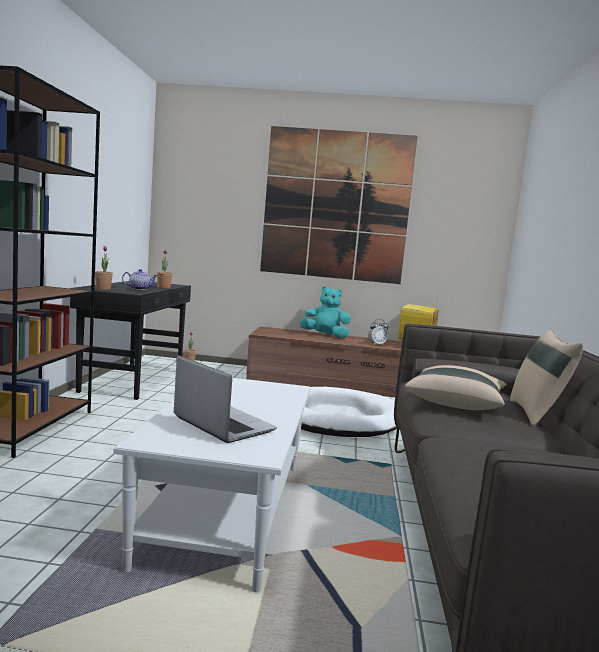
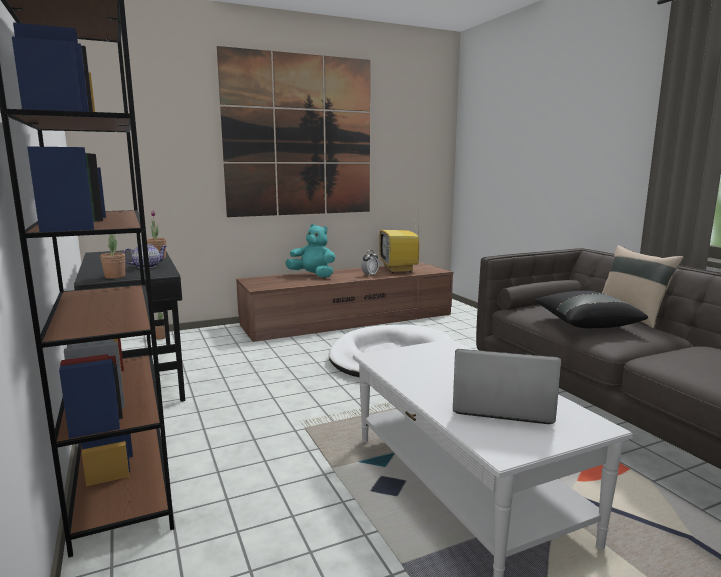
camera: 30 degrees left, 5 degrees up
turquoise plush toy [299,287,351,338] -> turquoise plush toy turned 45 degrees clockwise [285,224,335,278]
beige pillow [405,365,507,410] -> black pillow [534,291,648,328]

